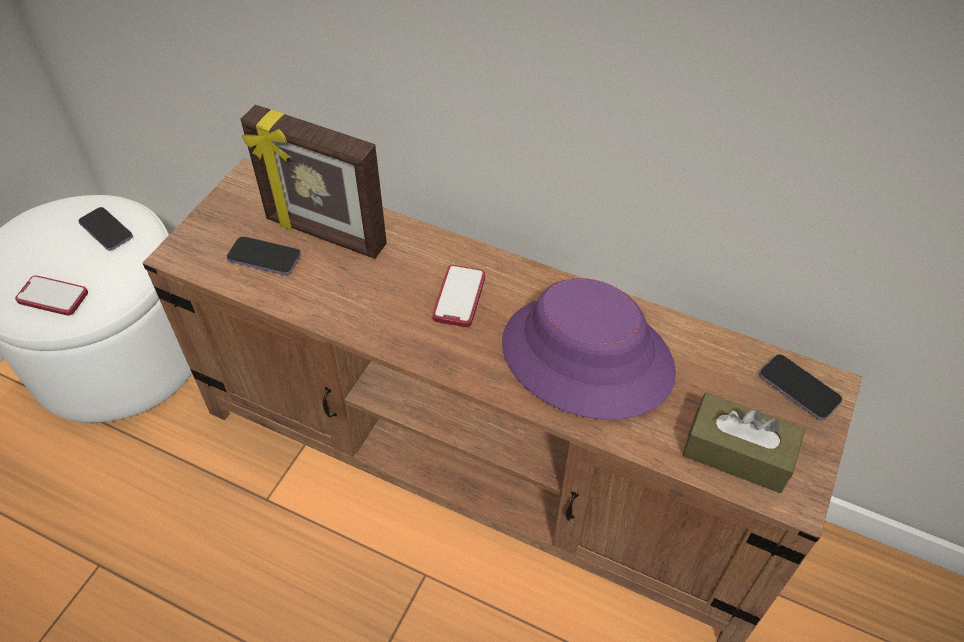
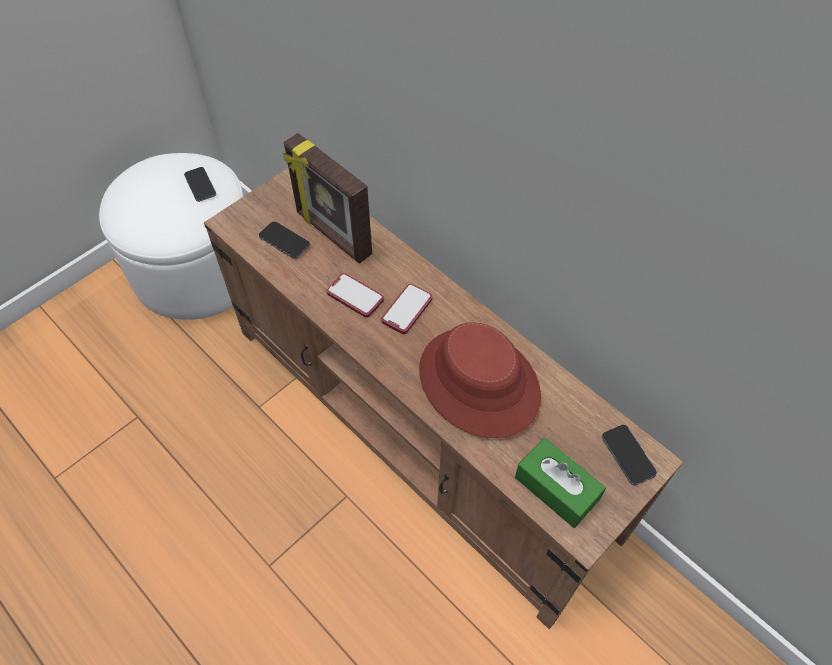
camera: 20 degrees right, 5 degrees up
phone [15,275,88,316] -> phone moved to [327,273,384,318]
purple hat [502,278,676,420] -> red hat [419,322,541,438]
brown tissue box [683,393,805,493] -> green tissue box [515,438,606,528]

